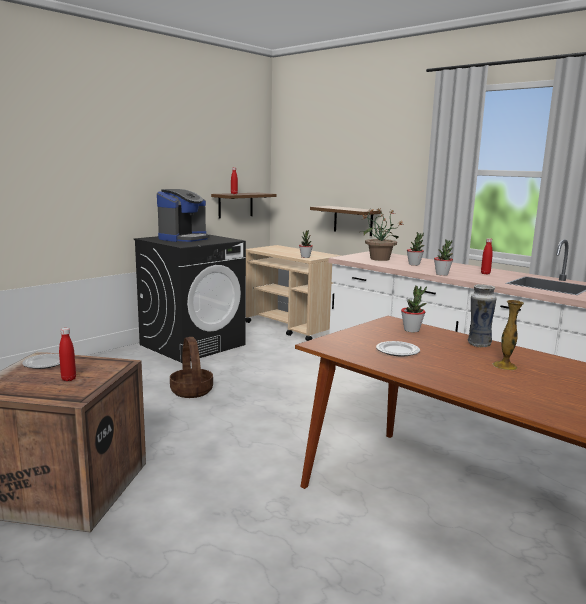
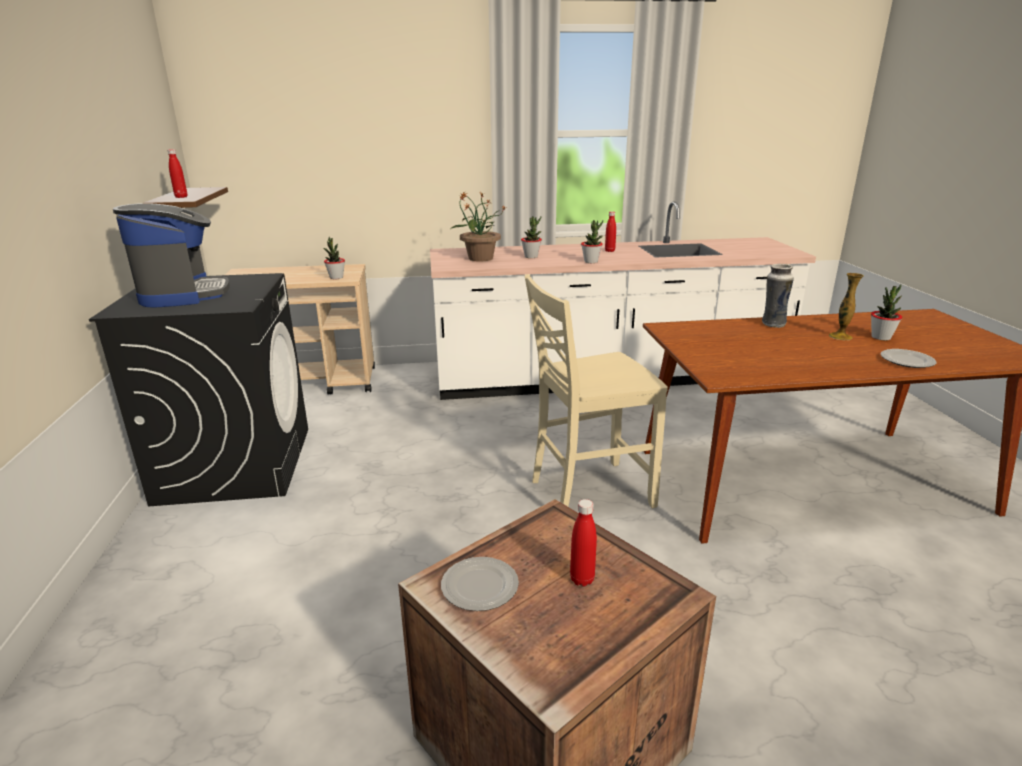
camera: 50 degrees left, 10 degrees up
basket [170,337,213,398] -> none
brown shelf [310,206,382,236] -> none
plate [376,341,420,357] -> plate moved to [880,349,937,368]
potted plant [401,286,427,332] -> potted plant moved to [871,284,902,340]
none -> beige chair [524,274,668,509]

